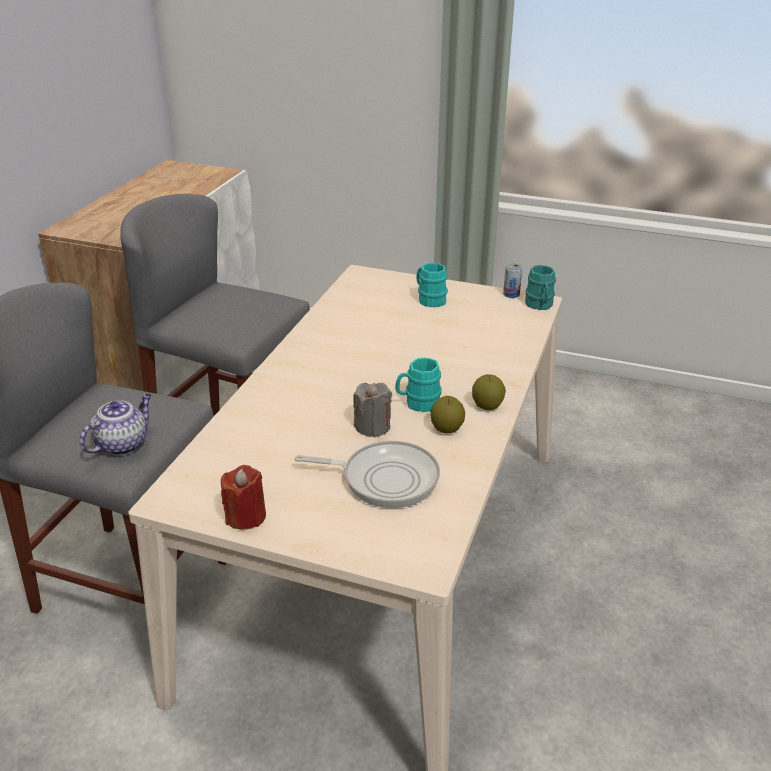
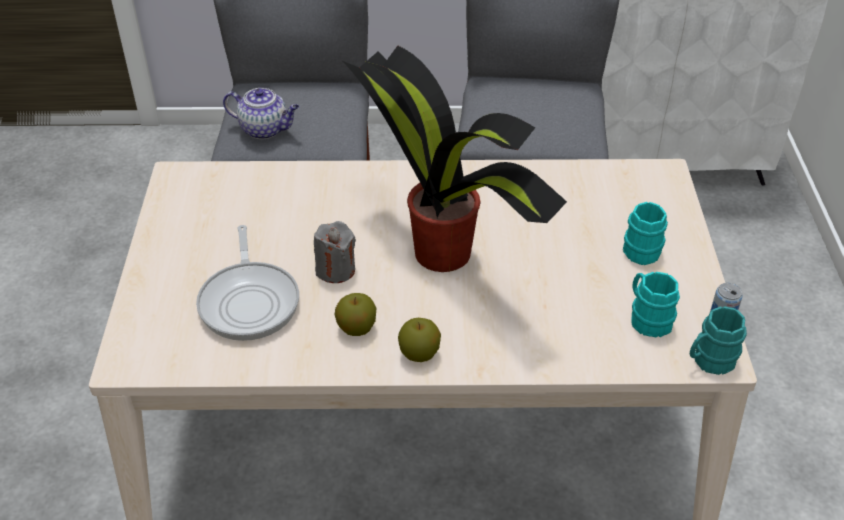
camera: 70 degrees right, 10 degrees up
red candle [221,465,266,530] -> none
turquoise mug [395,357,442,412] -> turquoise mug moved to [631,272,680,337]
none -> potted plant [343,46,567,272]

